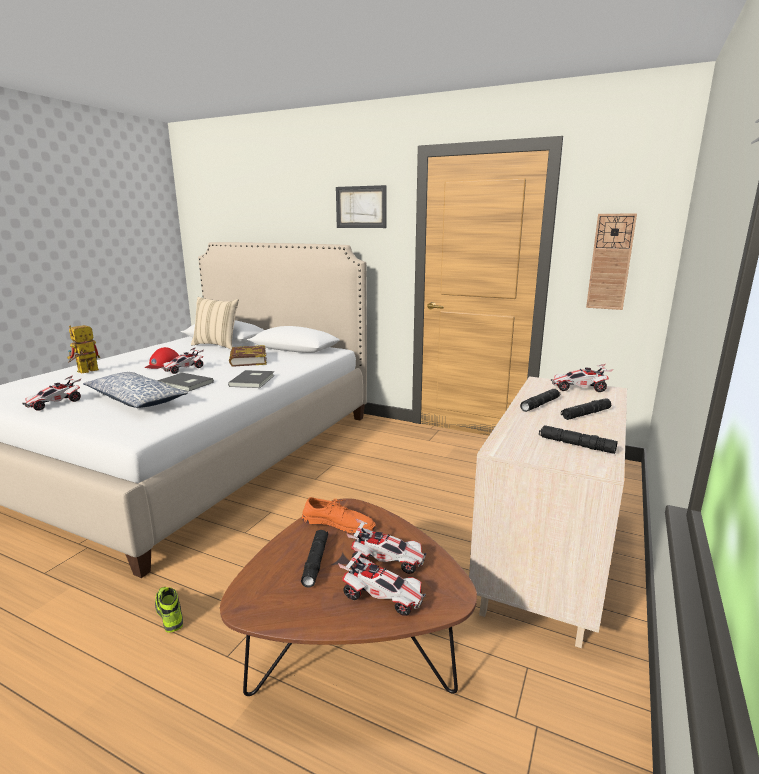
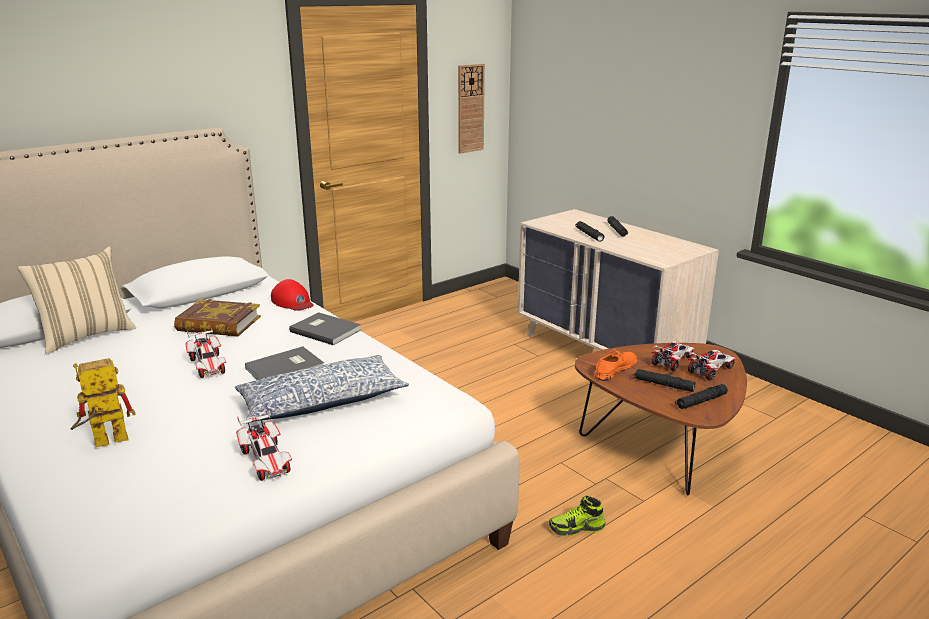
camera: 65 degrees left, 5 degrees up
toy robot [67,325,100,373] -> toy robot turned 90 degrees clockwise [71,358,136,447]
red cap [144,347,179,369] -> red cap moved to [271,279,314,311]
picture [336,185,387,228] -> none
black flashlight [539,425,618,454] -> black flashlight moved to [675,384,728,409]
toy car [551,364,613,392] -> none

